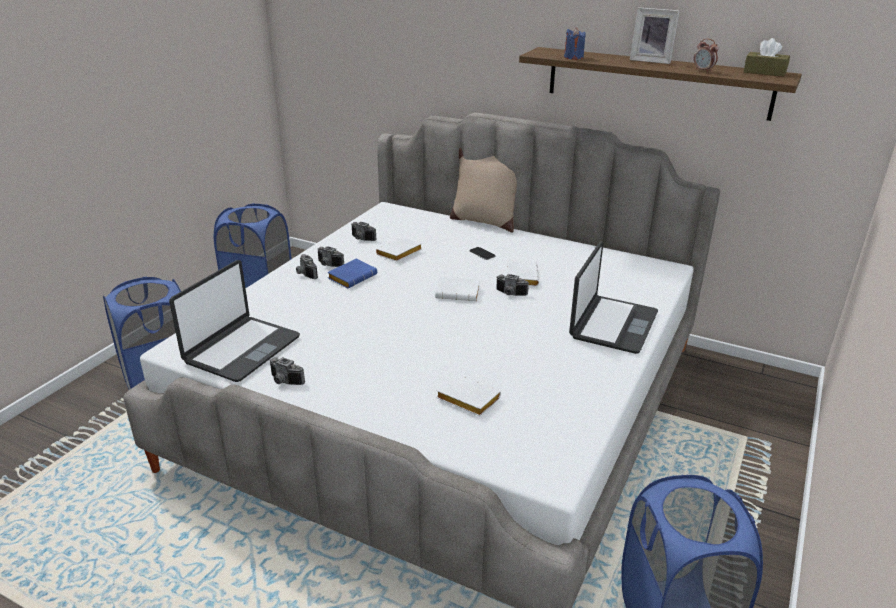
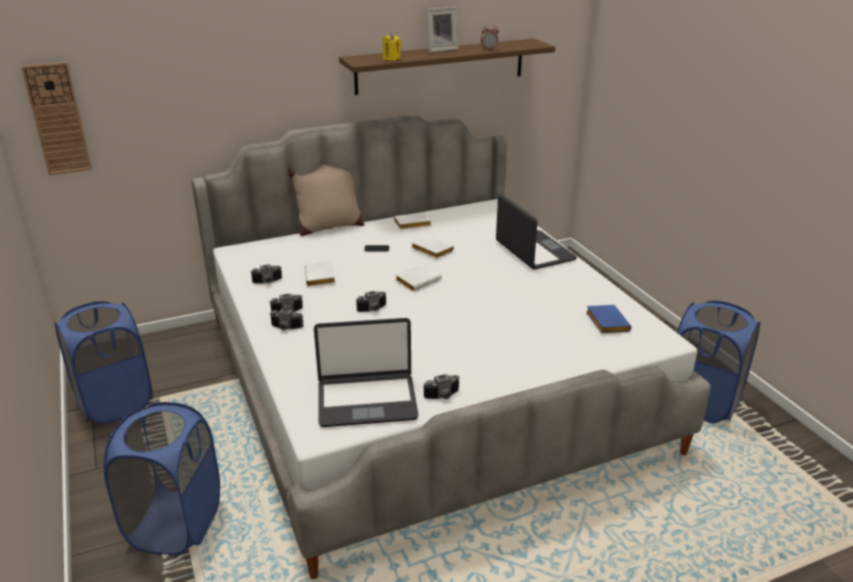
camera: 50 degrees left, 0 degrees up
laptop [169,260,300,382] -> laptop turned 105 degrees clockwise [314,318,419,427]
blue book [327,259,377,288] -> blue book moved to [586,305,632,333]
white book [436,374,501,416] -> white book moved to [394,213,432,230]
camera [496,274,529,296] -> camera moved to [356,291,386,312]
blue candle [564,28,586,60] -> yellow candle [383,34,401,61]
brown tissue box [744,38,790,77] -> none
none -> wall clock [21,62,92,175]

